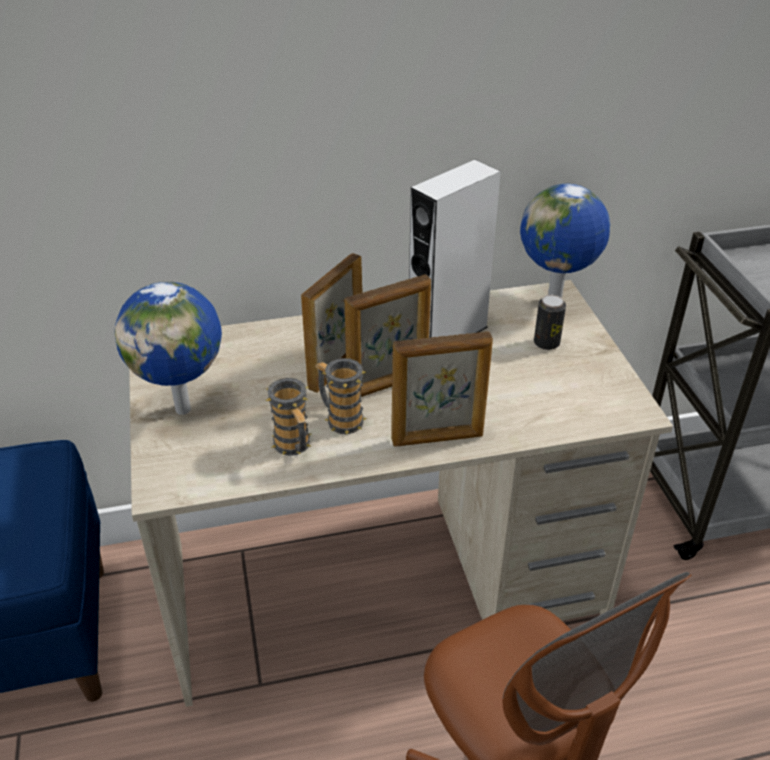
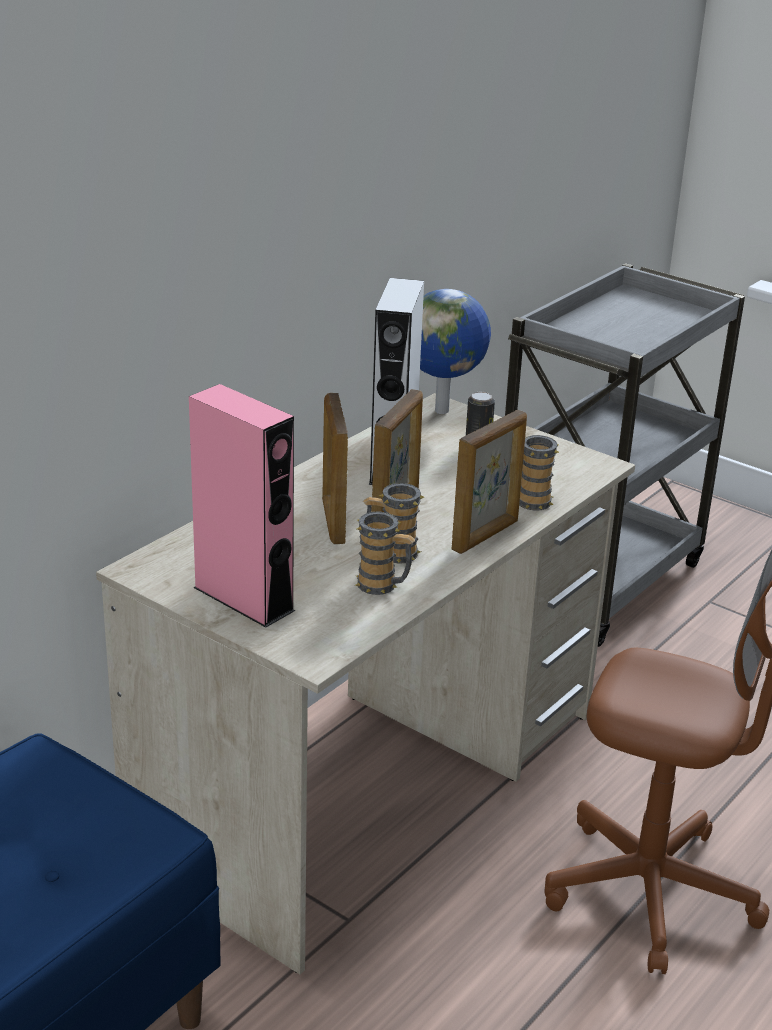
camera: 40 degrees left, 10 degrees down
globe [115,282,222,415] -> pink speaker [189,384,295,627]
none -> mug [519,435,559,510]

